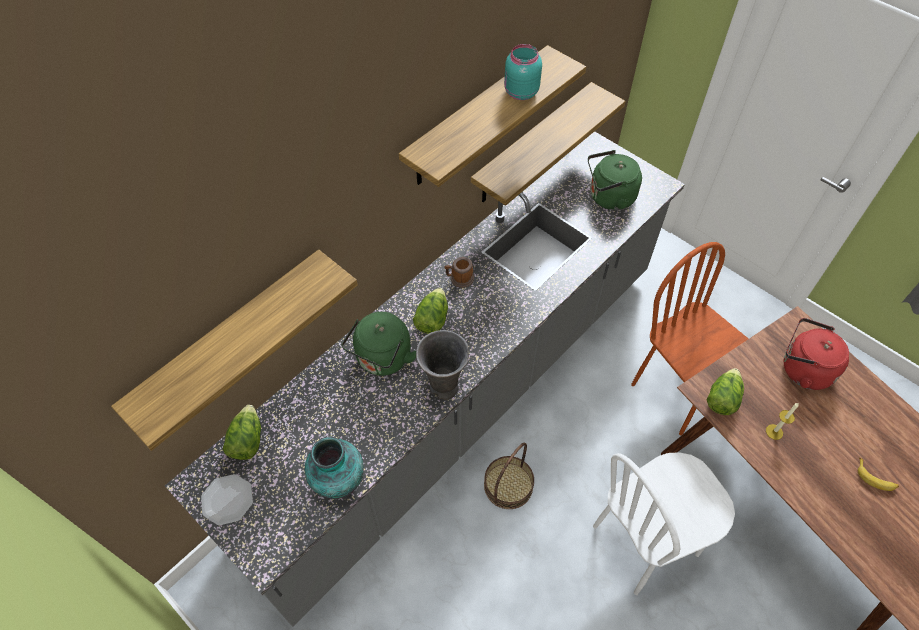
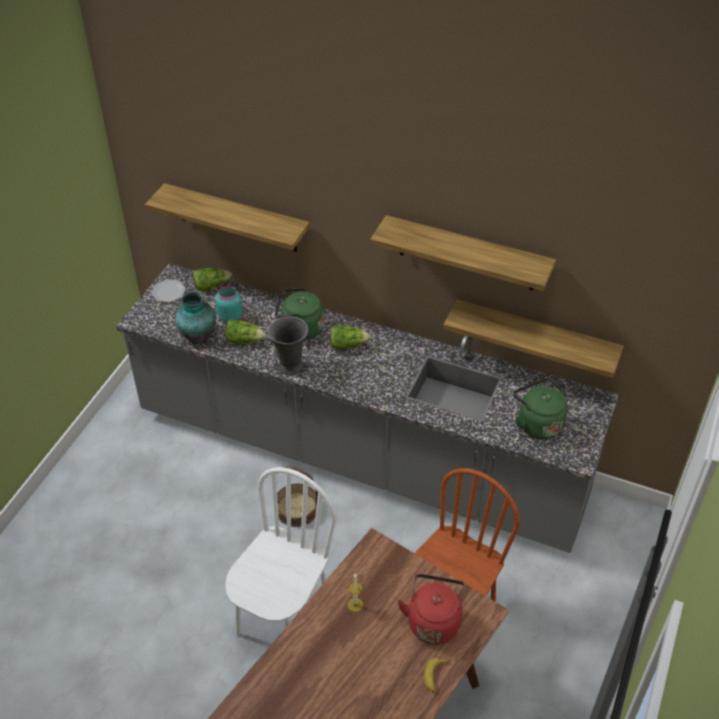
camera: 70 degrees right, 10 degrees down
mug [445,257,474,288] -> none
turquoise jar [504,44,542,100] -> turquoise jar moved to [215,286,242,322]
white chair [593,452,735,595] -> white chair turned 75 degrees clockwise [225,467,336,636]
lettuce [707,368,744,415] -> lettuce moved to [225,319,266,344]
banana [858,458,899,491] -> banana moved to [424,658,449,693]

